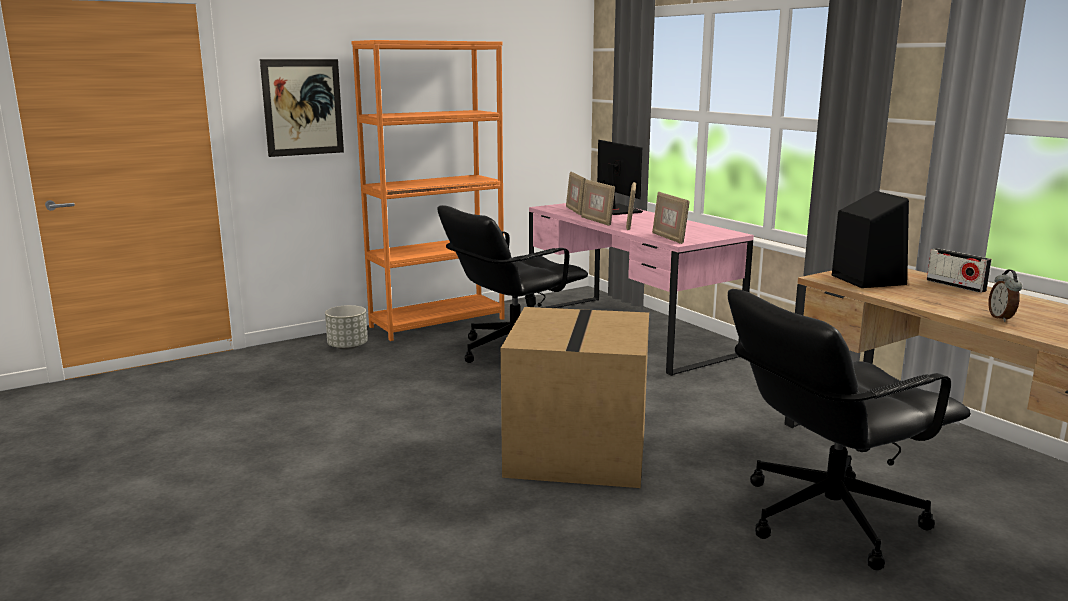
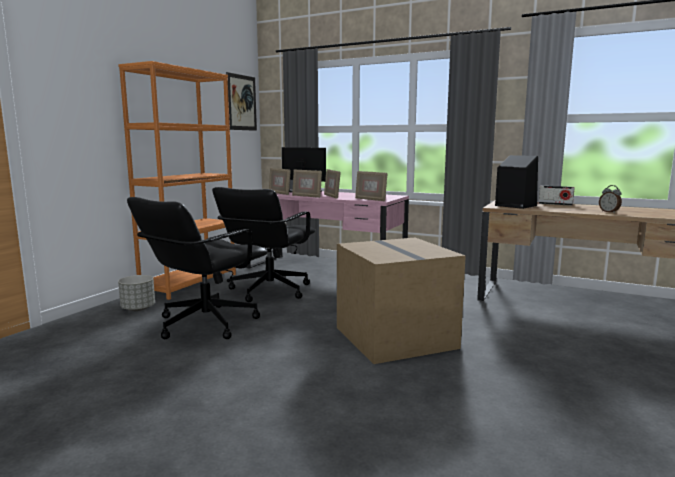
camera: 30 degrees left, 5 degrees down
picture [260,59,344,157] -> picture moved to [226,72,257,131]
black office chair [728,289,971,570] -> black office chair moved to [127,197,267,339]

